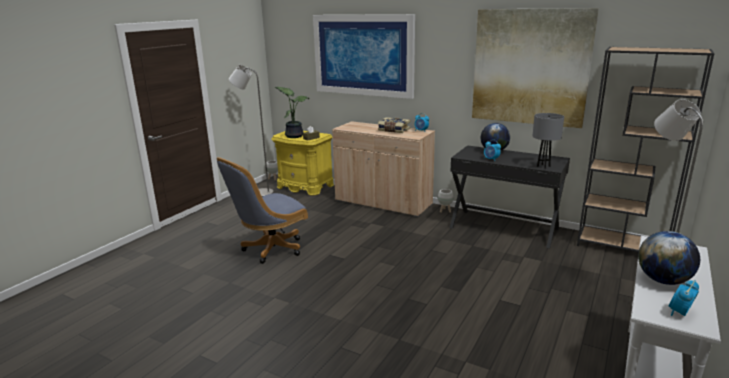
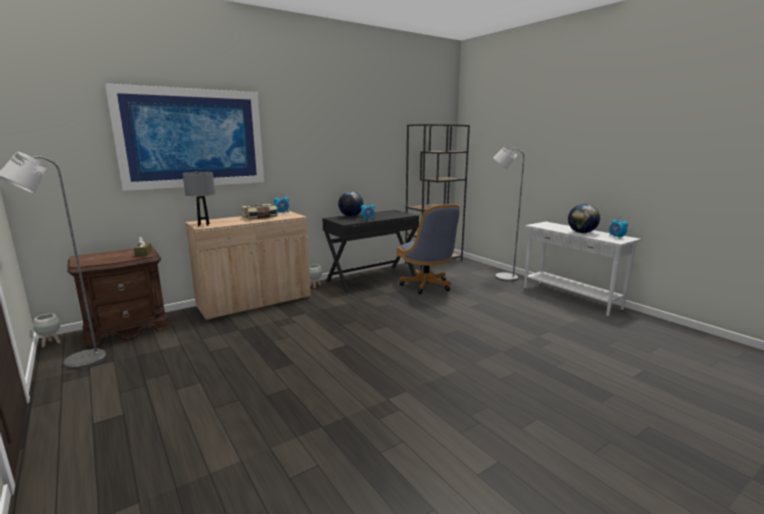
camera: 65 degrees left, 5 degrees down
blue office chair [217,157,308,264] -> blue office chair moved to [397,204,460,294]
yellow nightstand [271,131,334,196] -> brown nightstand [67,246,170,346]
potted plant [275,87,309,138] -> none
picture [472,8,599,128] -> none
grey table lamp [533,113,564,169] -> grey table lamp moved to [182,172,215,226]

